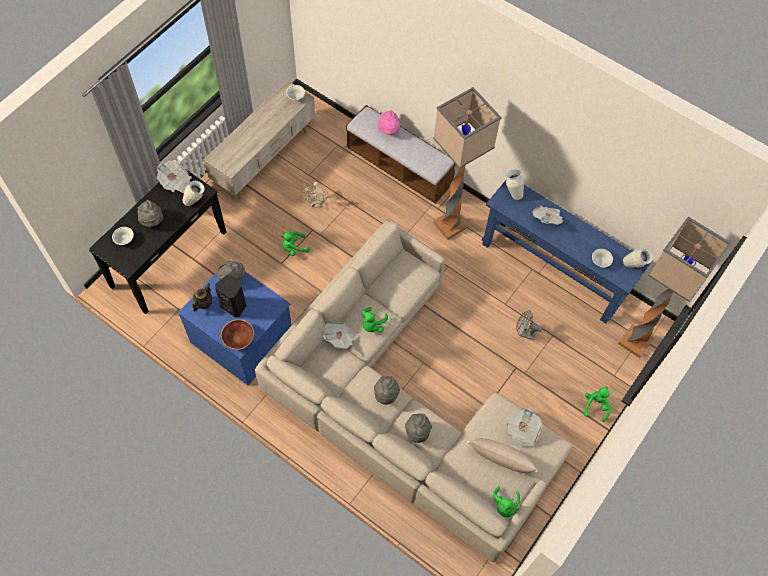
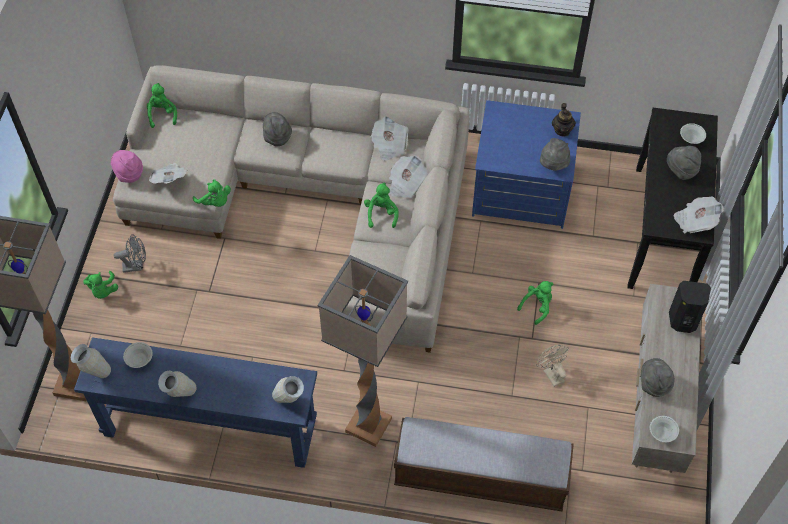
camera: 155 degrees right, 5 degrees down
vase [182,181,205,206] -> vase moved to [158,371,196,397]
black speaker [215,275,246,318] -> black speaker moved to [669,281,711,333]
brown bowl [221,319,254,350] -> none
grey hat [374,376,400,404] -> grey hat moved to [641,358,675,397]
pink hat [378,110,400,135] -> pink hat moved to [111,150,143,183]
beige pillow [467,438,538,473] -> none
grey fan [516,310,542,340] -> grey fan moved to [113,234,146,273]
newspaper [532,206,564,225] -> newspaper moved to [371,116,409,161]
none -> green plush toy [193,179,231,207]

